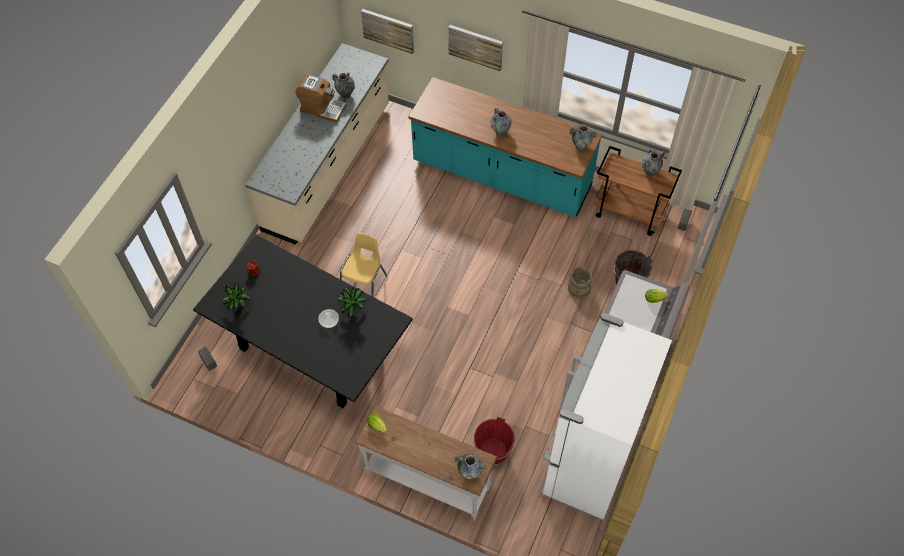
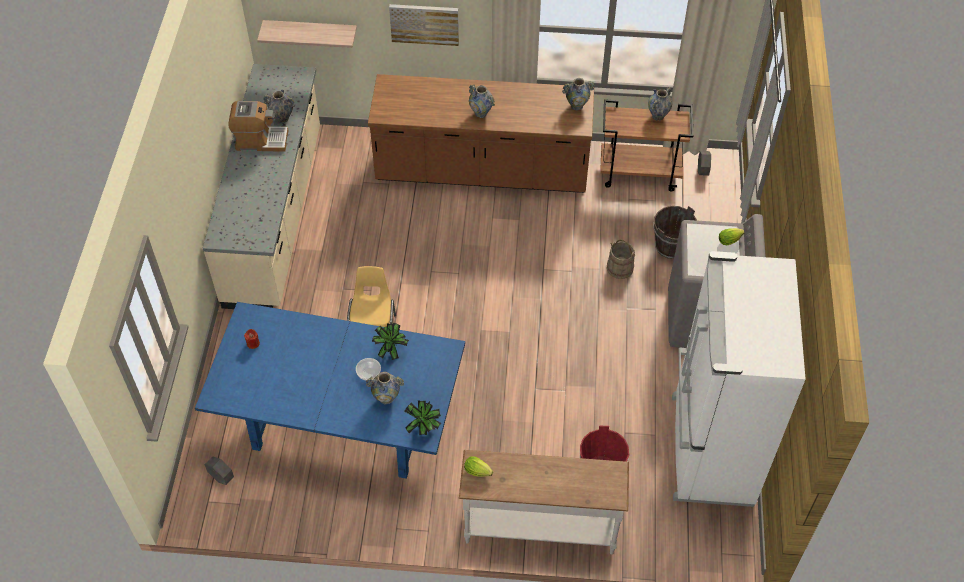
camera: 20 degrees left, 5 degrees down
black dining table [193,235,413,408] -> blue dining table [195,302,465,479]
potted plant [222,283,251,310] -> potted plant moved to [404,400,441,435]
picture [361,9,414,54] -> shelf [257,20,357,48]
turquoise counter [408,77,602,217] -> brown counter [368,74,594,193]
vase [455,454,486,479] -> vase moved to [366,372,404,405]

